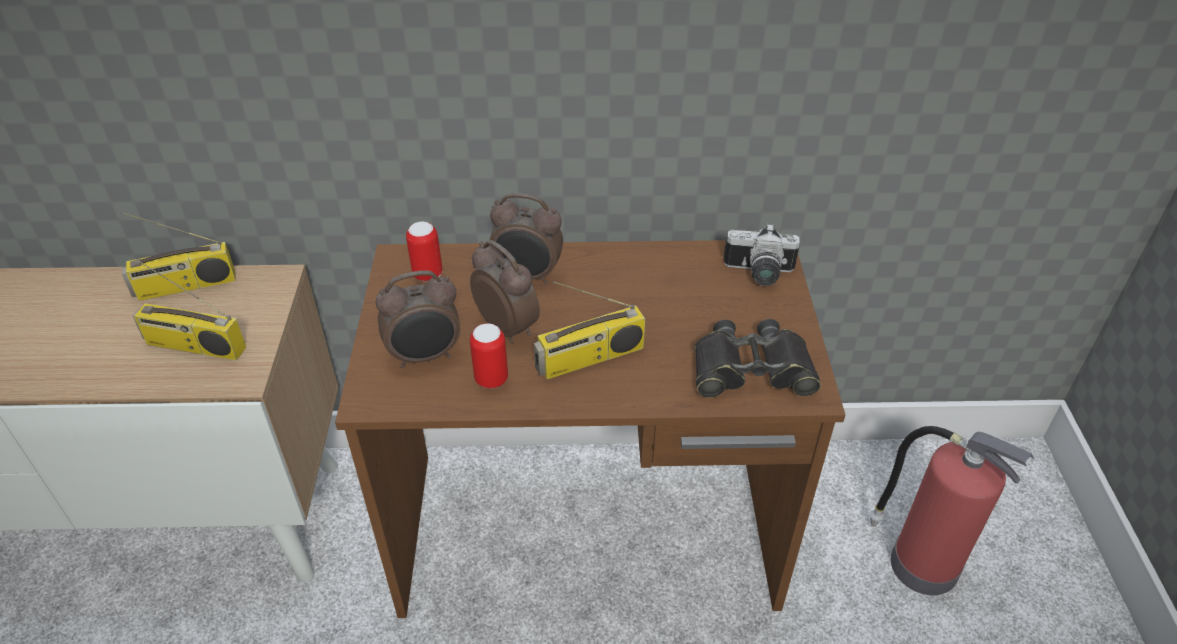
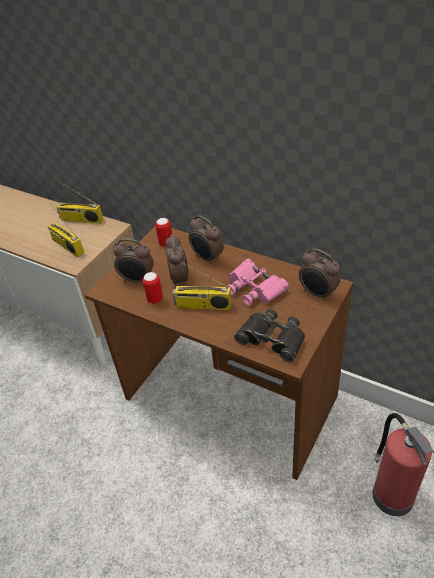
camera: 35 degrees right, 0 degrees up
camera [723,223,800,286] -> alarm clock [299,249,341,301]
none -> pink binoculars [227,259,289,306]

